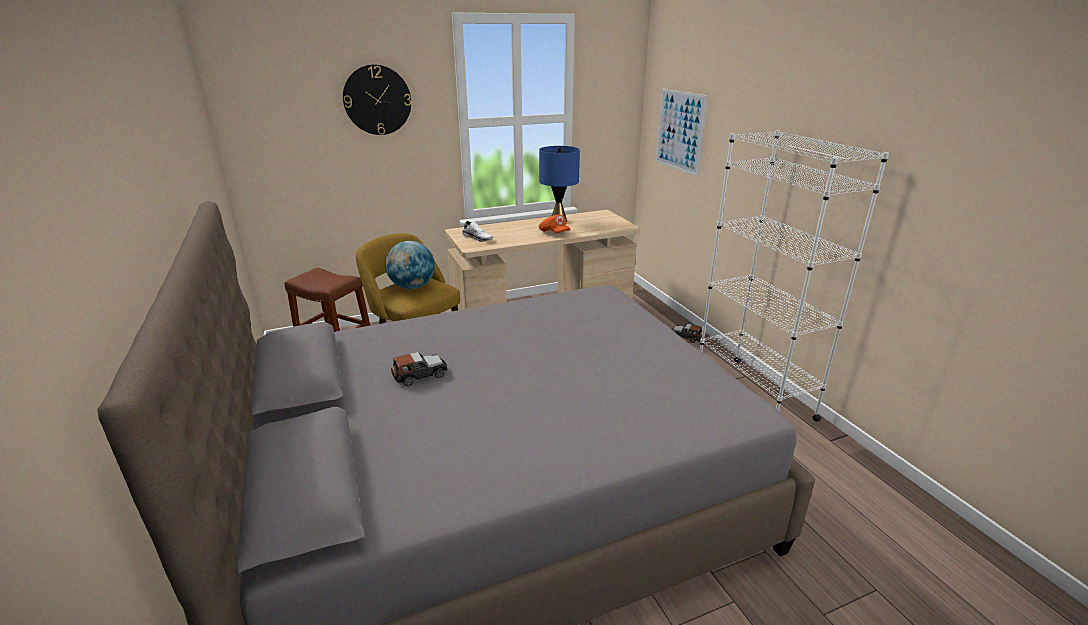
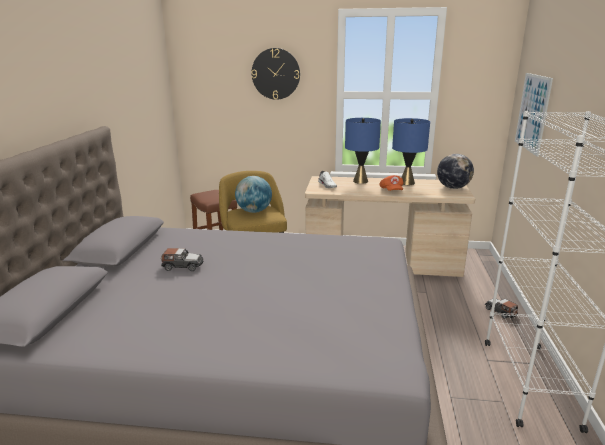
camera: 30 degrees right, 5 degrees down
none -> blue table lamp [345,118,381,184]
none -> globe [437,154,474,189]

